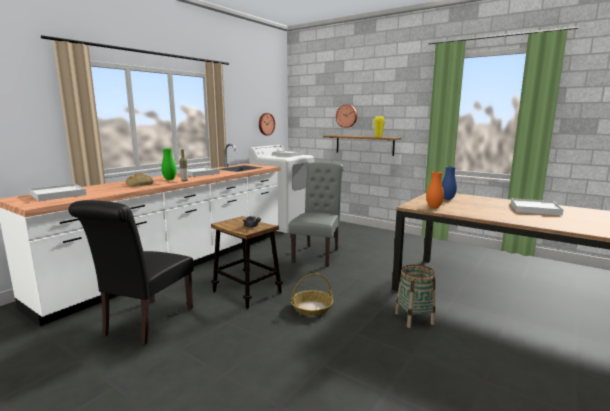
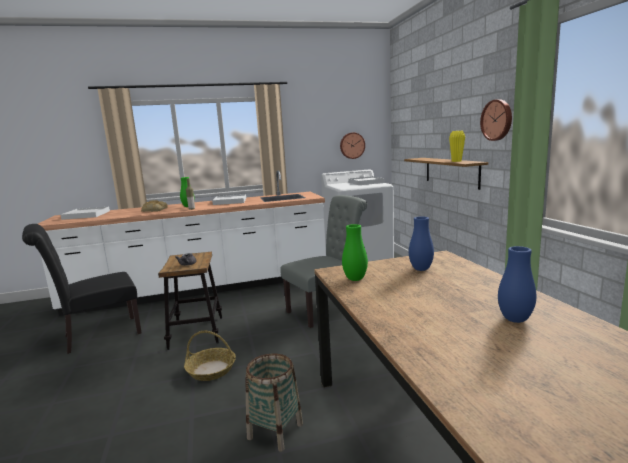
camera: 40 degrees right, 0 degrees up
wall clock [336,104,357,128] -> wall clock moved to [480,99,512,141]
orange vase [426,172,444,208] -> green vase [342,224,368,281]
white tray [511,198,564,216] -> blue vase [498,246,537,323]

